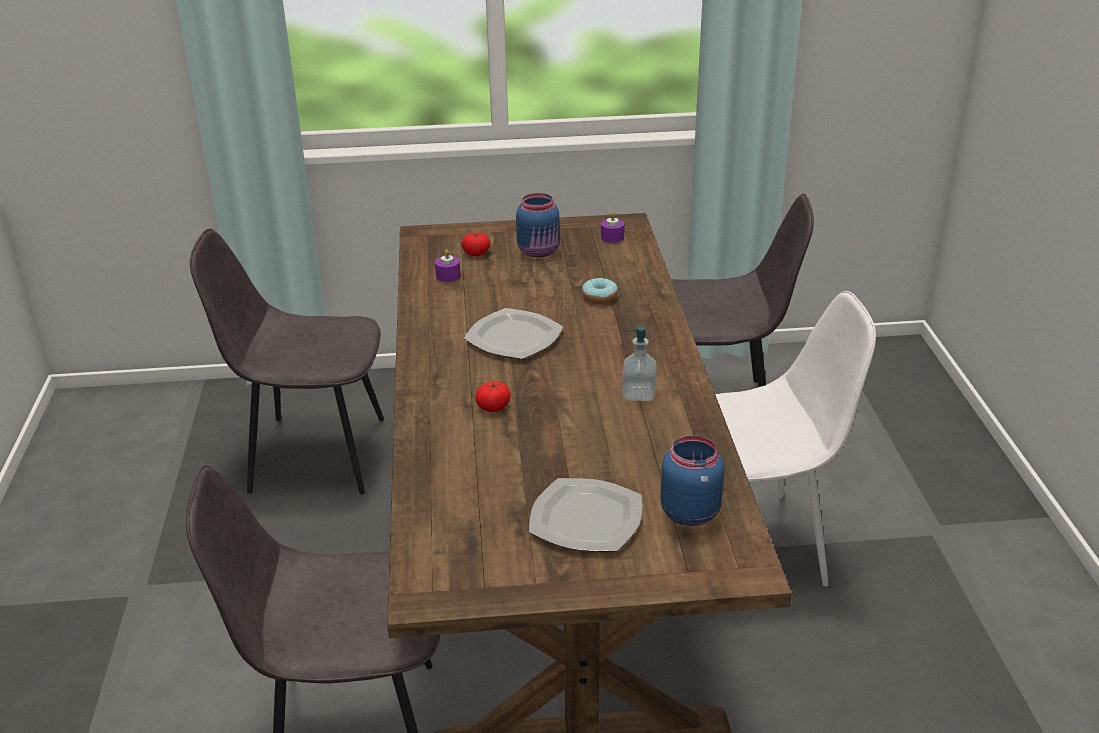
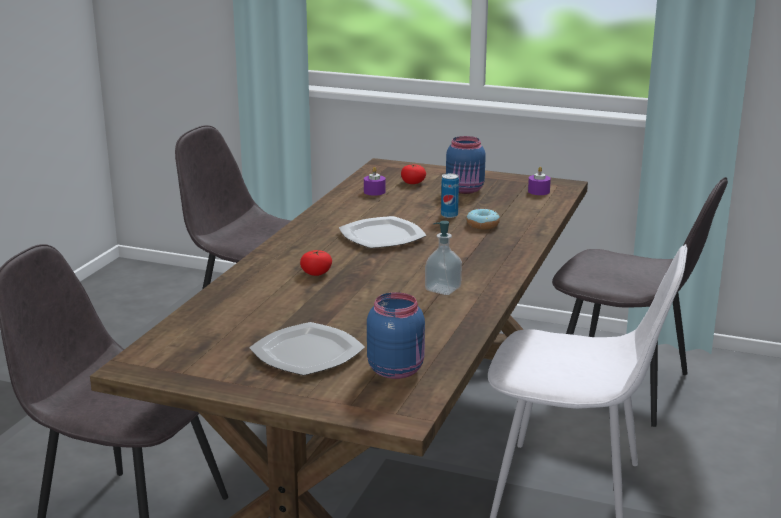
camera: 25 degrees right, 10 degrees down
none -> can [441,173,459,218]

